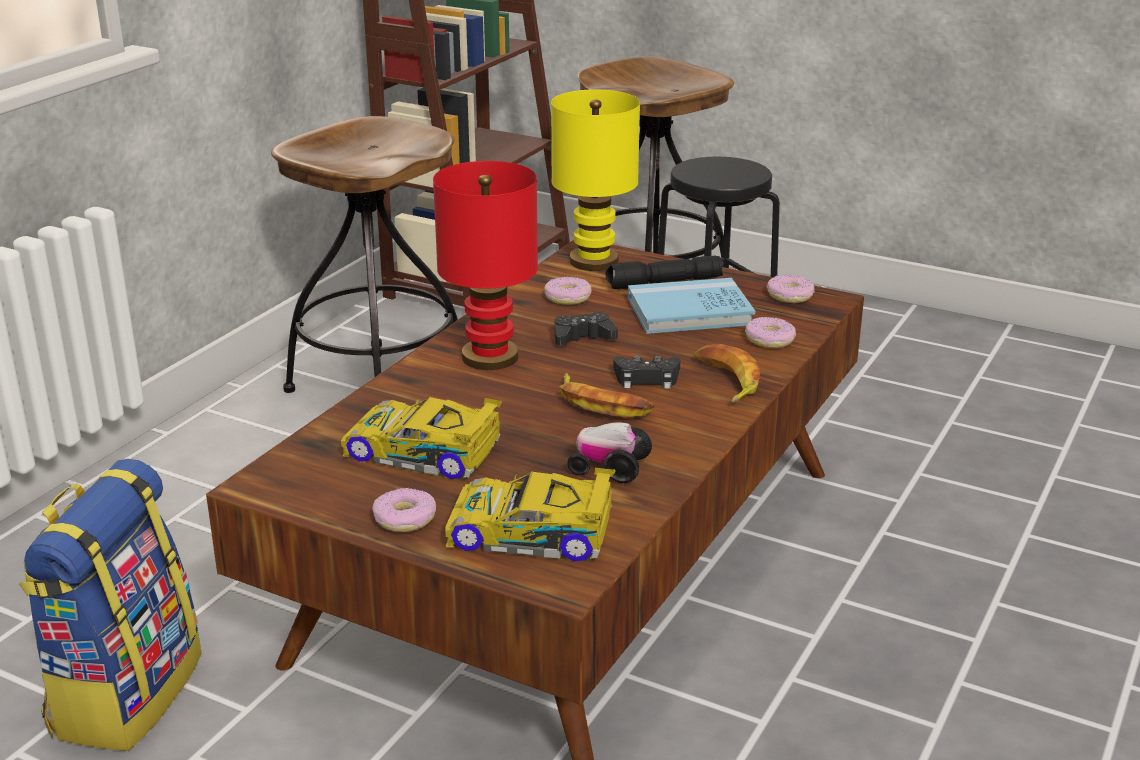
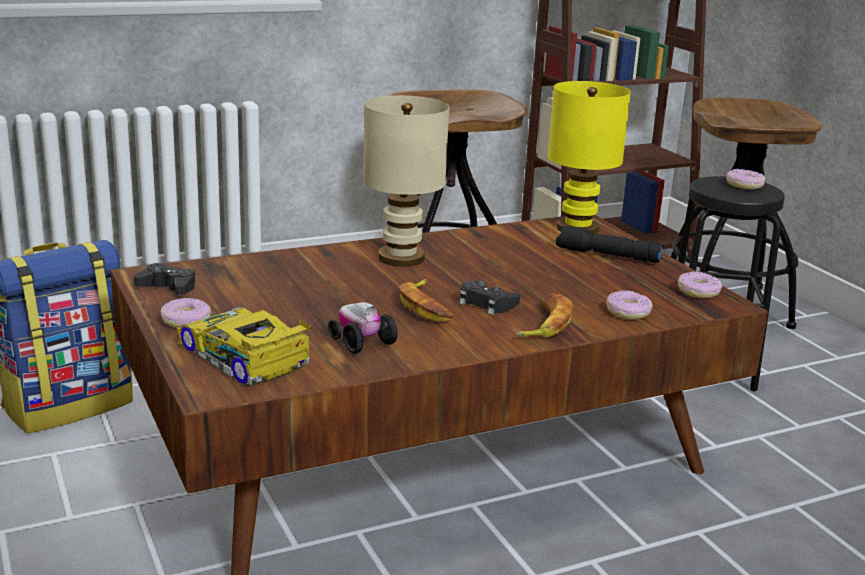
camera: 35 degrees right, 5 degrees down
toy car [341,397,502,481] -> none
red table lamp [433,161,538,370] -> beige table lamp [363,96,449,267]
donut [544,277,591,305] -> donut moved to [726,169,766,189]
black game controller [554,312,618,345] -> black game controller moved to [134,263,196,295]
blue book [628,278,755,334] -> none

